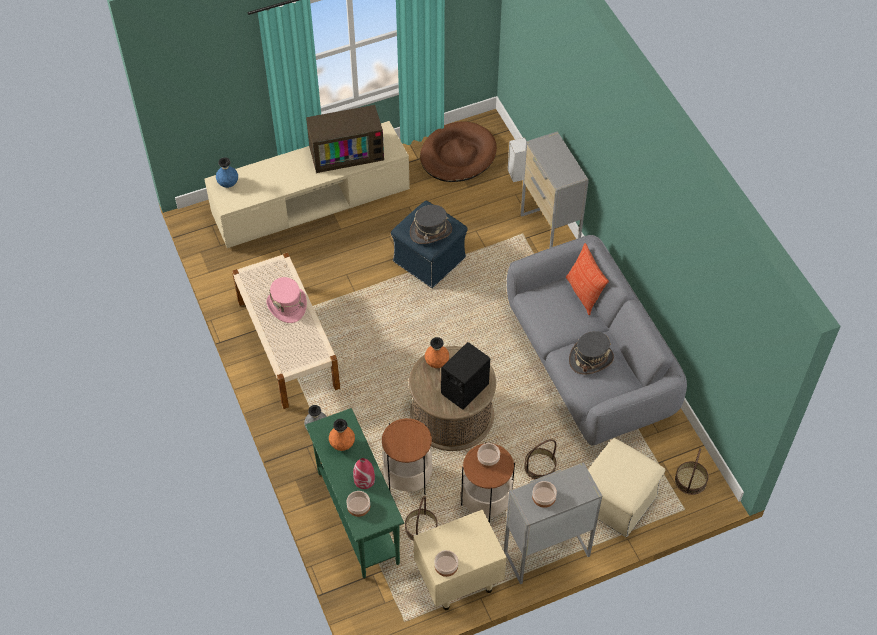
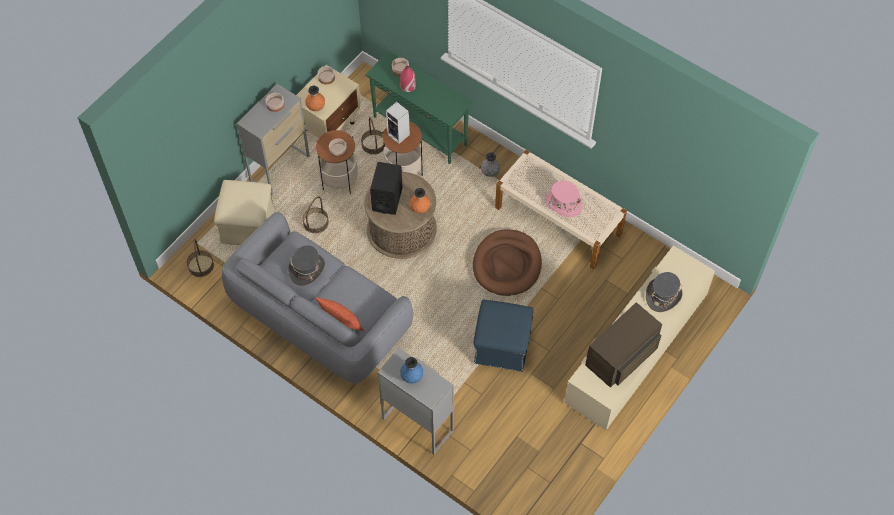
camera: 150 degrees right, 5 degrees up
blue vase [216,157,238,188] -> blue vase moved to [400,357,423,384]
orange vase [329,419,355,451] -> orange vase moved to [305,86,325,111]
grey hat [410,205,452,244] -> grey hat moved to [646,272,683,312]
brown dog bed [420,121,497,182] -> brown dog bed moved to [473,229,542,296]
speaker [508,138,526,182] -> speaker moved to [386,102,410,144]

